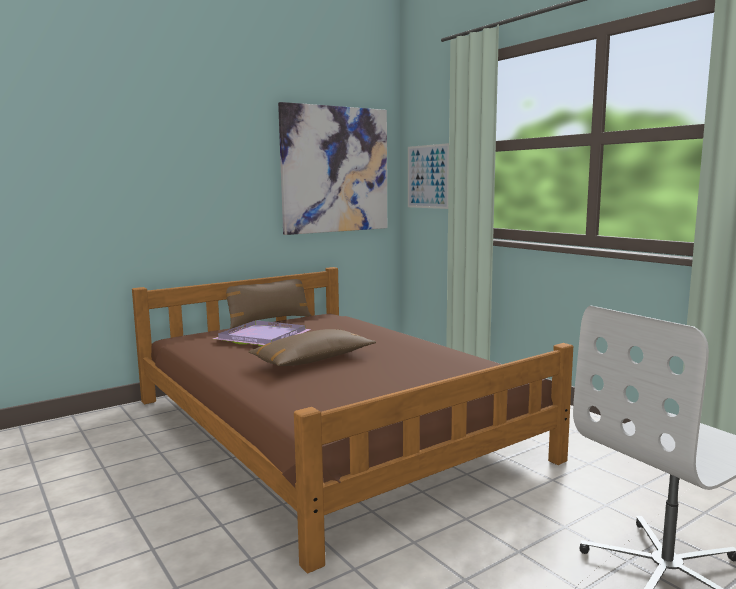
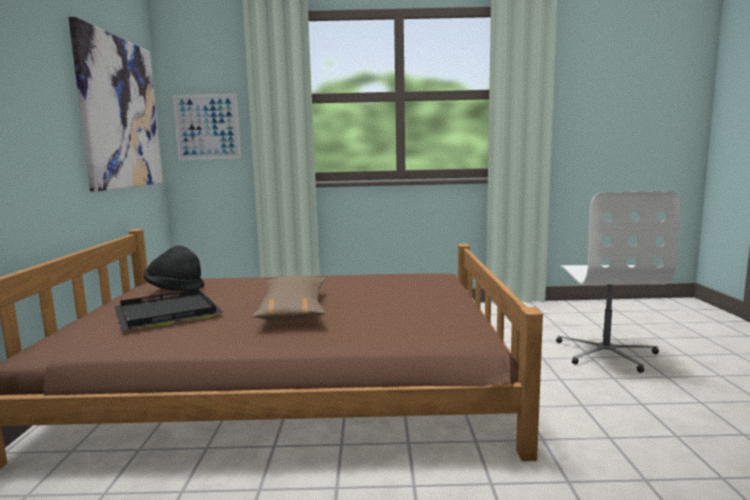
camera: 55 degrees left, 0 degrees up
purple tray [213,320,311,346] -> black tray [115,289,223,330]
brown pillow [226,279,311,329] -> none
none -> black hat [144,245,204,291]

